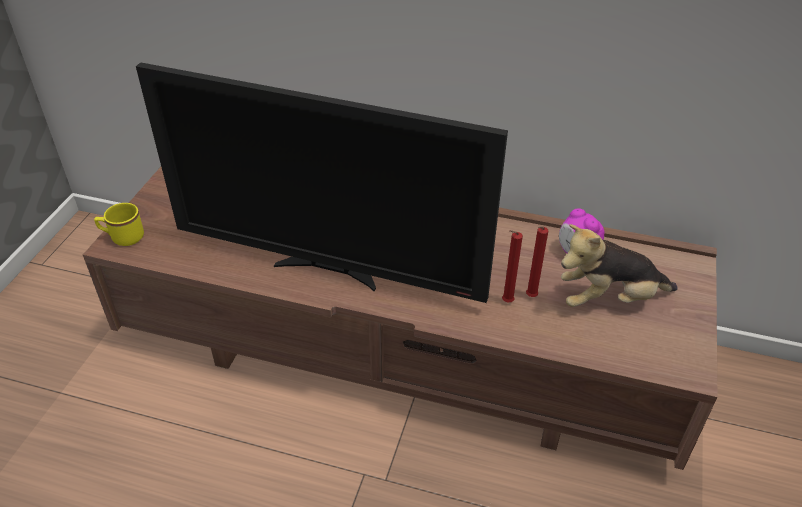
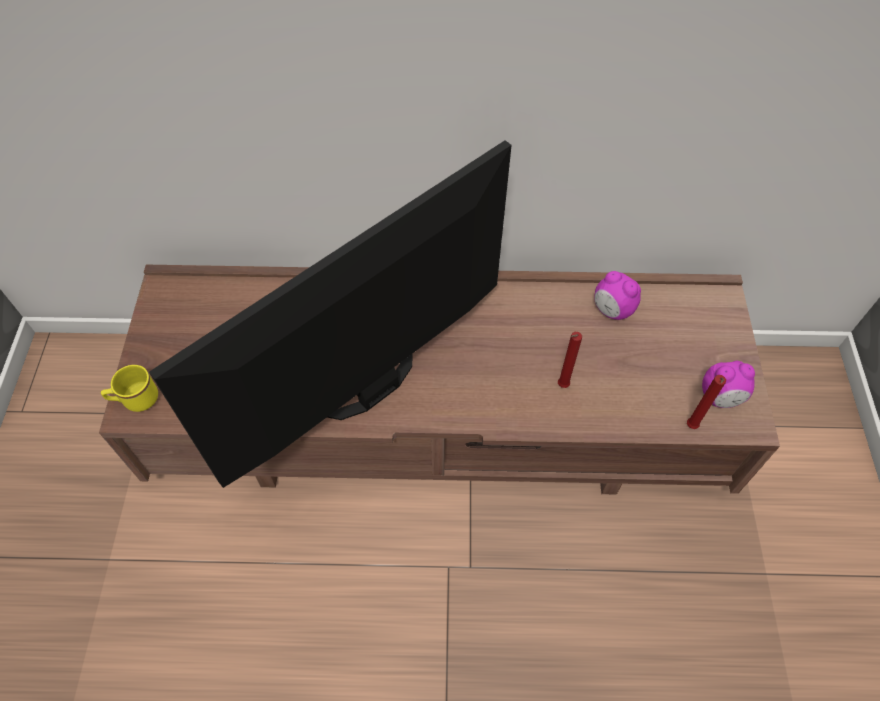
camera: 15 degrees left, 15 degrees up
television [136,62,508,303] -> television turned 135 degrees clockwise [149,140,512,488]
red candle [526,227,548,297] -> red candle moved to [687,375,726,429]
plush toy [561,224,678,307] -> none
none -> alarm clock [702,361,755,408]

